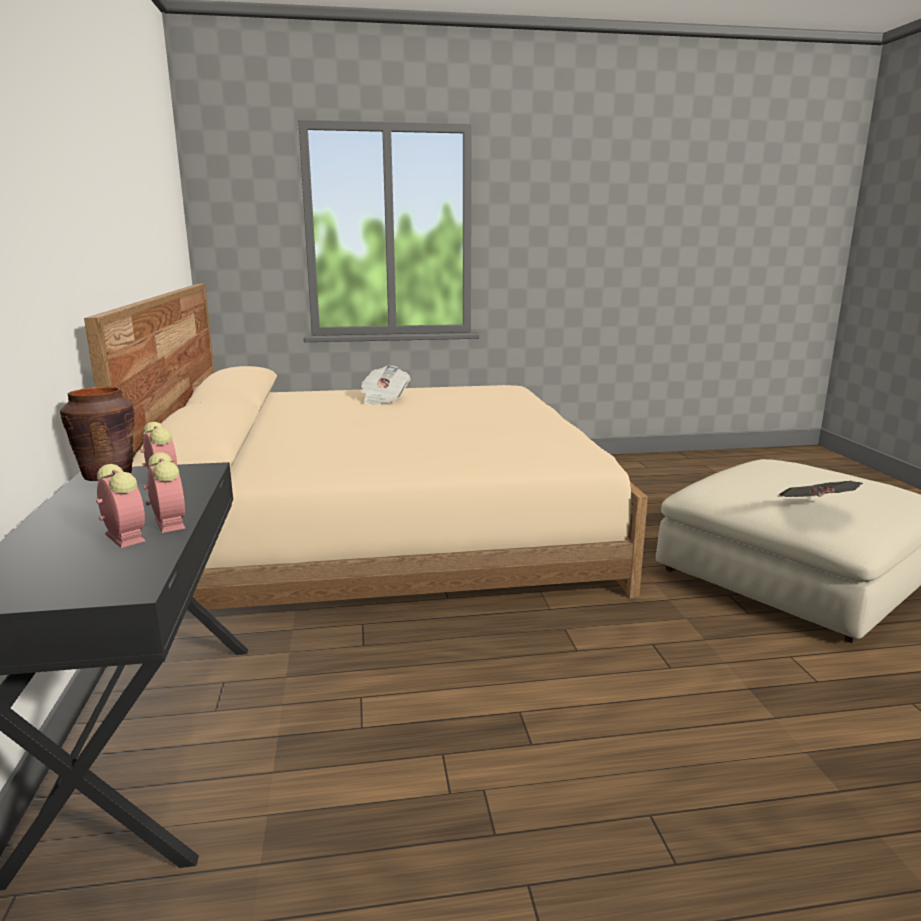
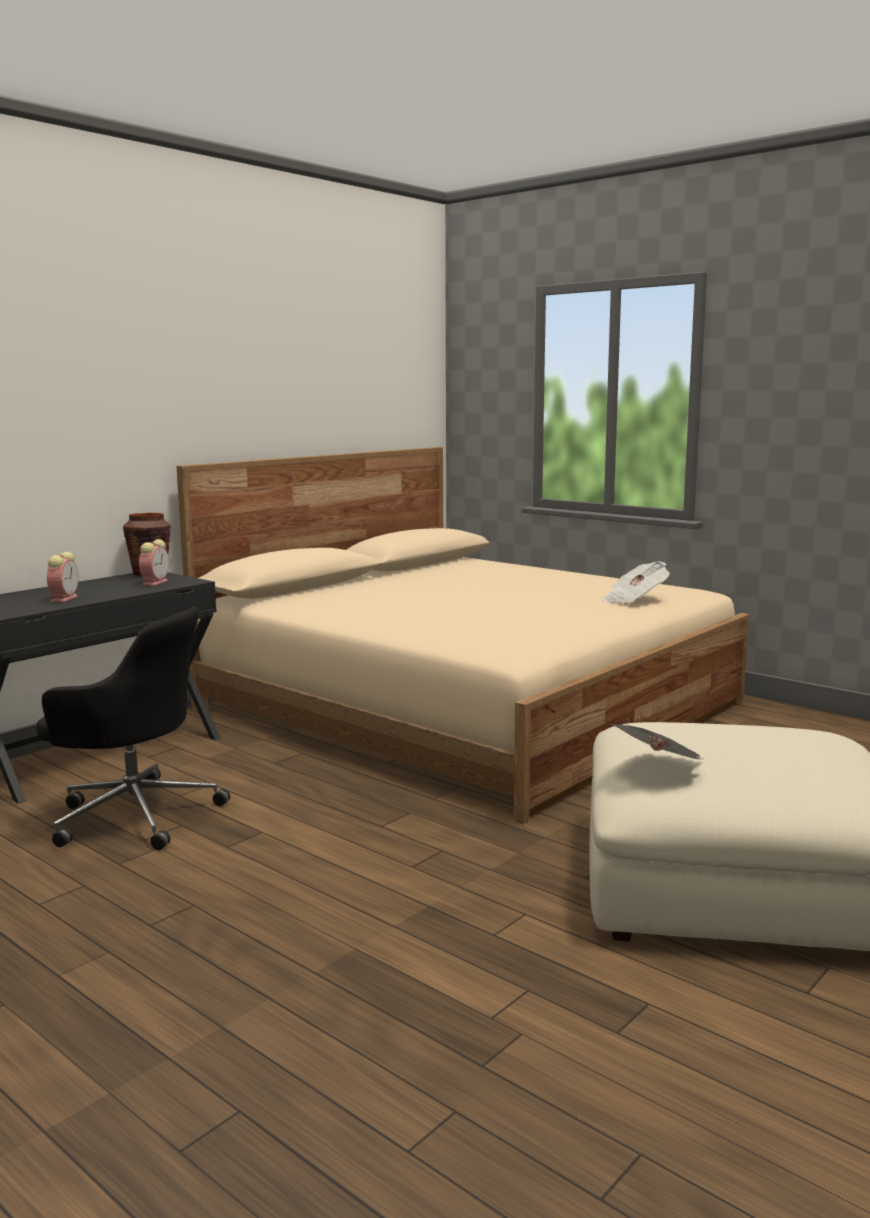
camera: 50 degrees right, 5 degrees down
alarm clock [143,452,186,533] -> none
newspaper [361,365,411,405] -> newspaper moved to [602,561,670,603]
none -> black office chair [36,607,230,850]

